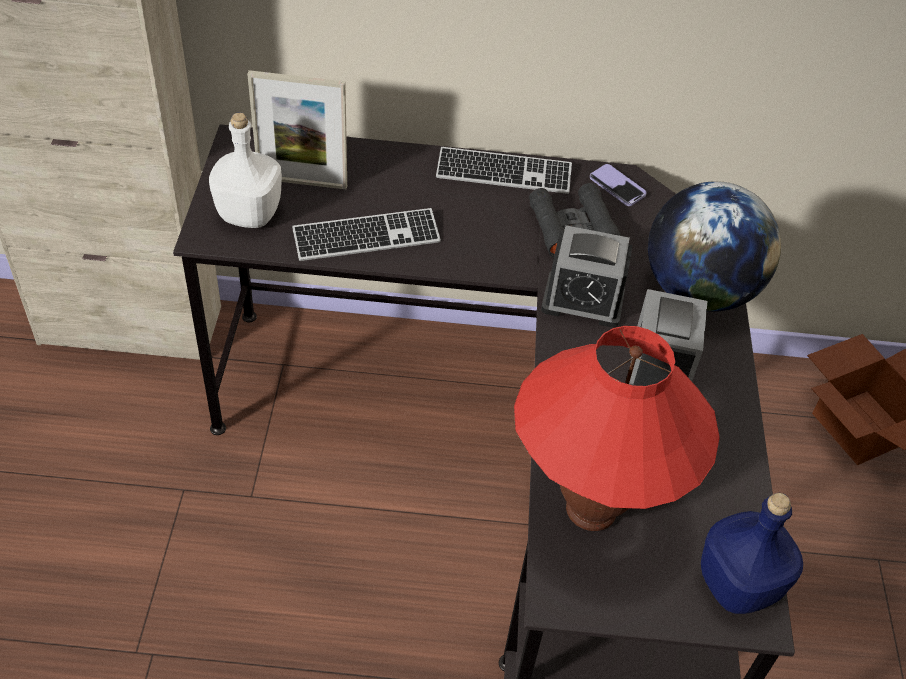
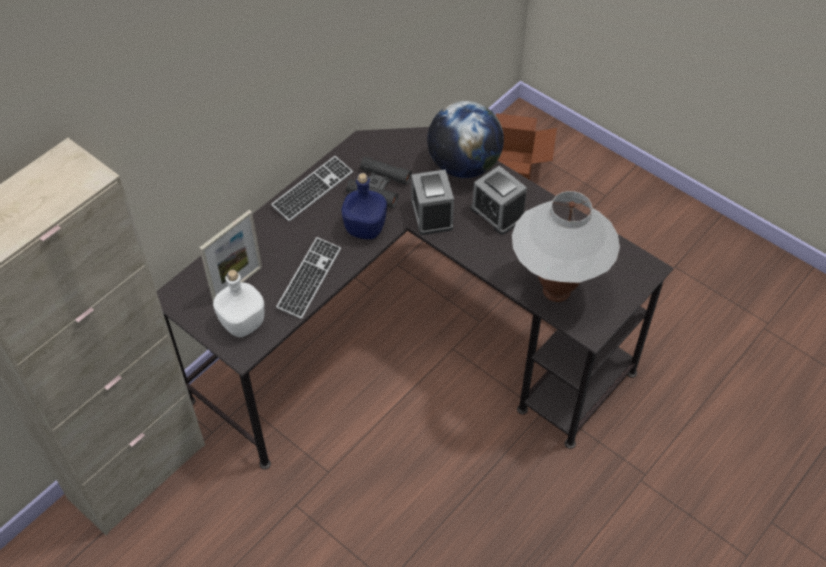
camera: 50 degrees left, 5 degrees up
red table lamp [514,326,720,531] -> white table lamp [512,191,620,302]
alarm clock [541,225,633,328] -> alarm clock turned 120 degrees clockwise [411,169,454,235]
phone [590,164,647,206] -> none
blue bottle [701,493,803,614] -> blue bottle moved to [342,173,387,239]

